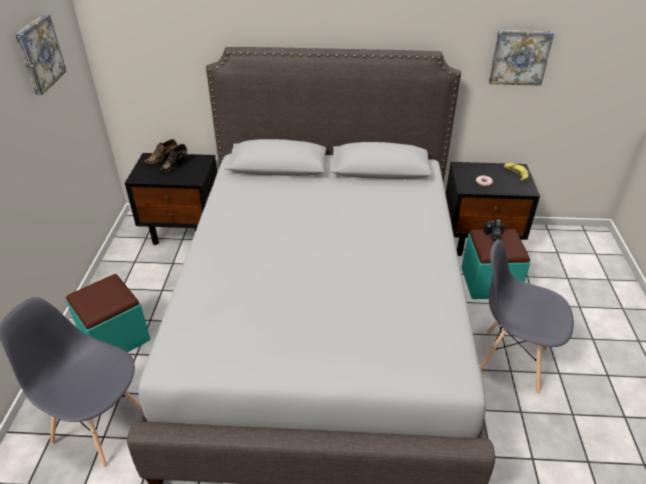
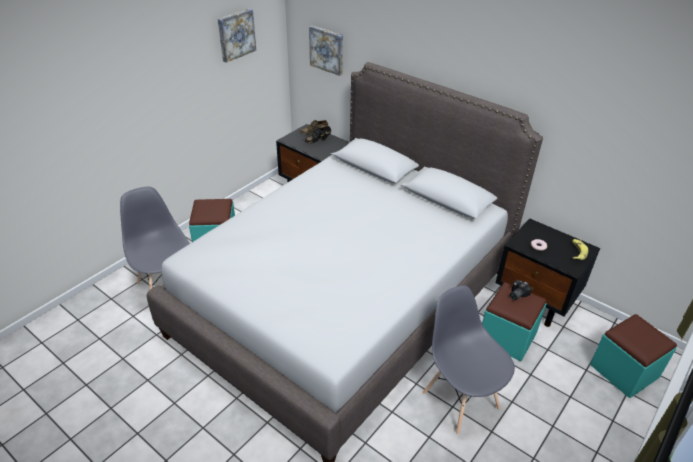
camera: 35 degrees right, 0 degrees up
picture [489,30,554,85] -> picture moved to [309,26,343,76]
none -> turquoise ottoman [590,314,677,398]

